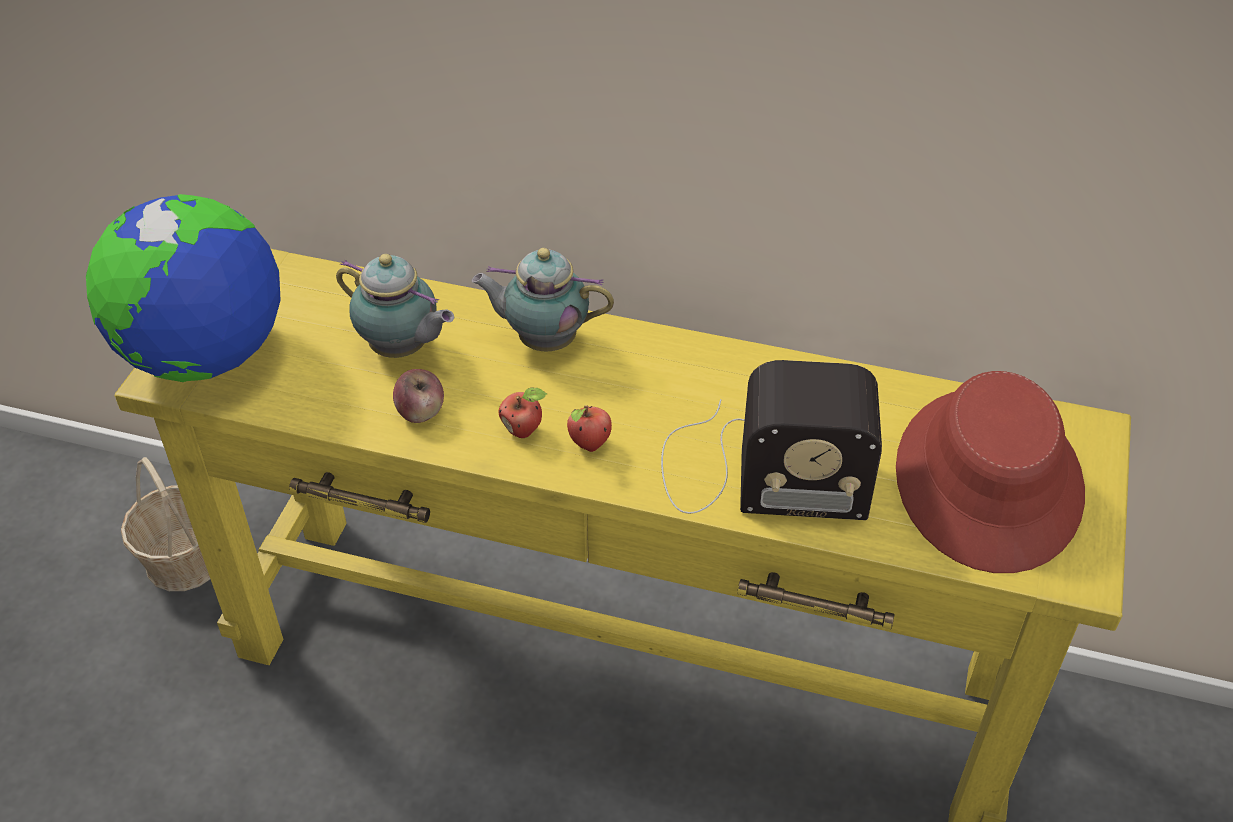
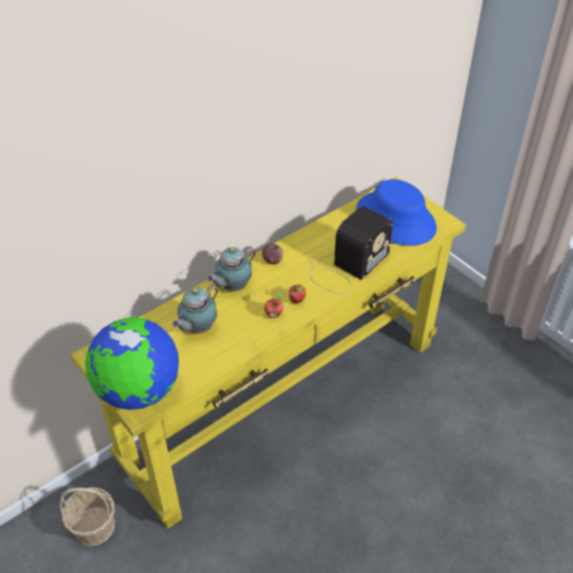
camera: 55 degrees left, 0 degrees up
teapot [336,254,454,358] -> teapot turned 150 degrees clockwise [172,283,218,334]
apple [393,369,444,423] -> apple moved to [262,243,283,265]
red hat [896,371,1085,573] -> blue hat [356,179,437,246]

